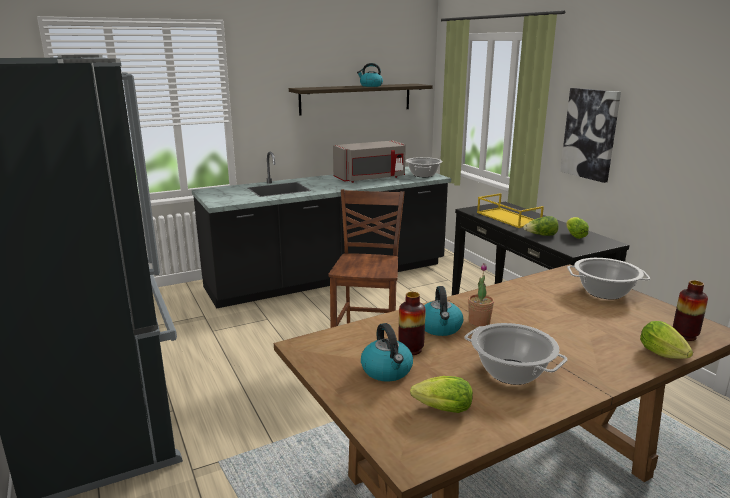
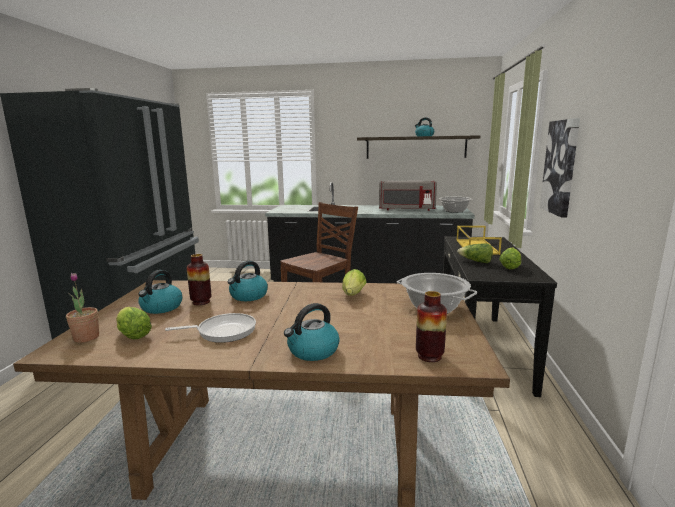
camera: 35 degrees right, 5 degrees down
cooking pot [464,323,568,385] -> frying pan [165,313,256,343]
potted plant [468,263,494,327] -> potted plant moved to [66,273,99,343]
lettuce [640,321,693,359] -> lettuce moved to [342,269,367,296]
none -> kettle [284,303,340,361]

